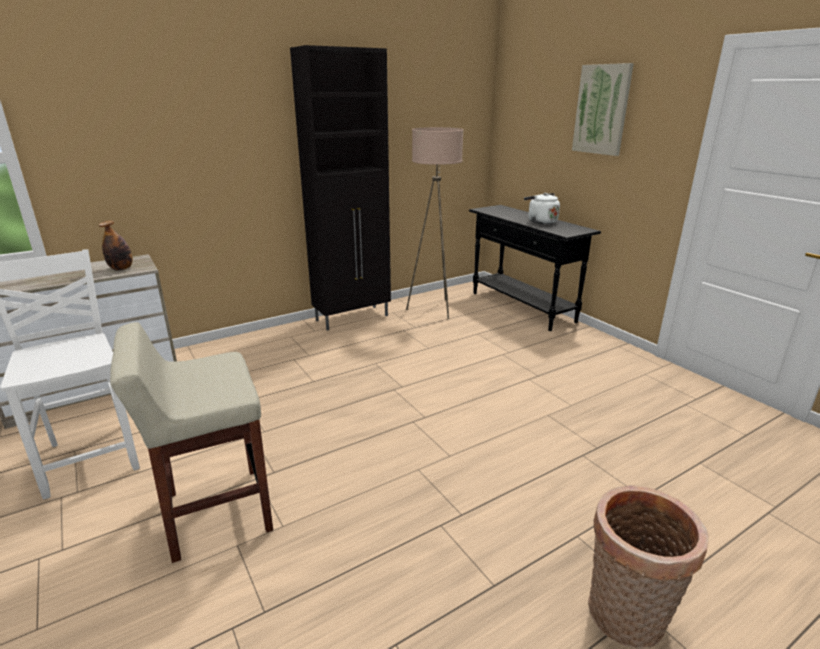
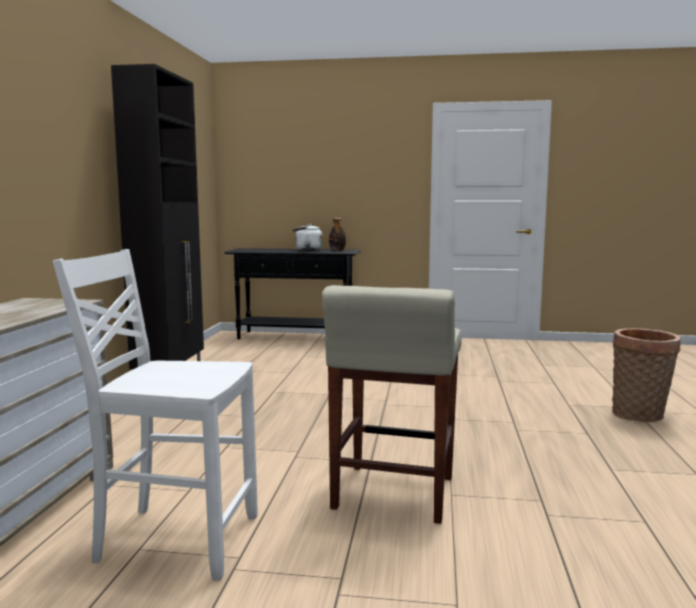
camera: 50 degrees left, 15 degrees down
bottle [99,220,133,271] -> bottle moved to [329,218,346,251]
beige floor lamp [406,127,464,319] -> none
picture [572,63,634,156] -> none

